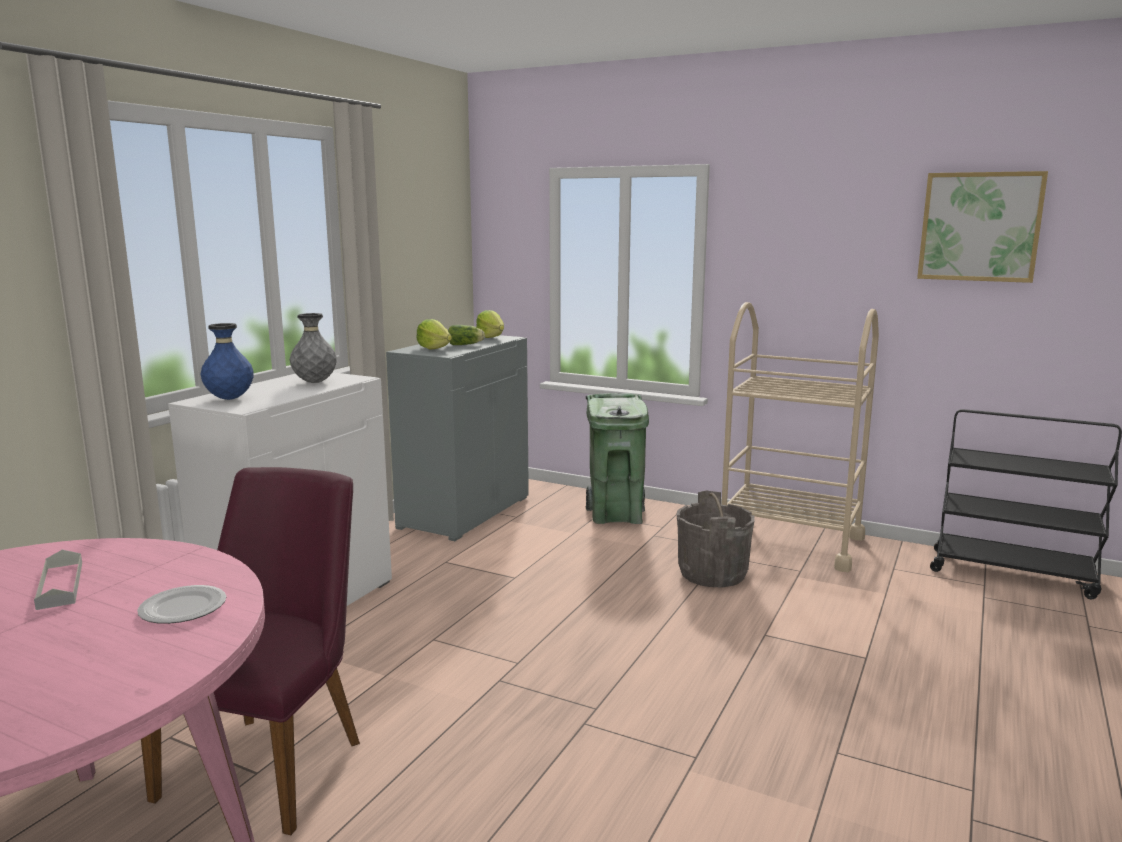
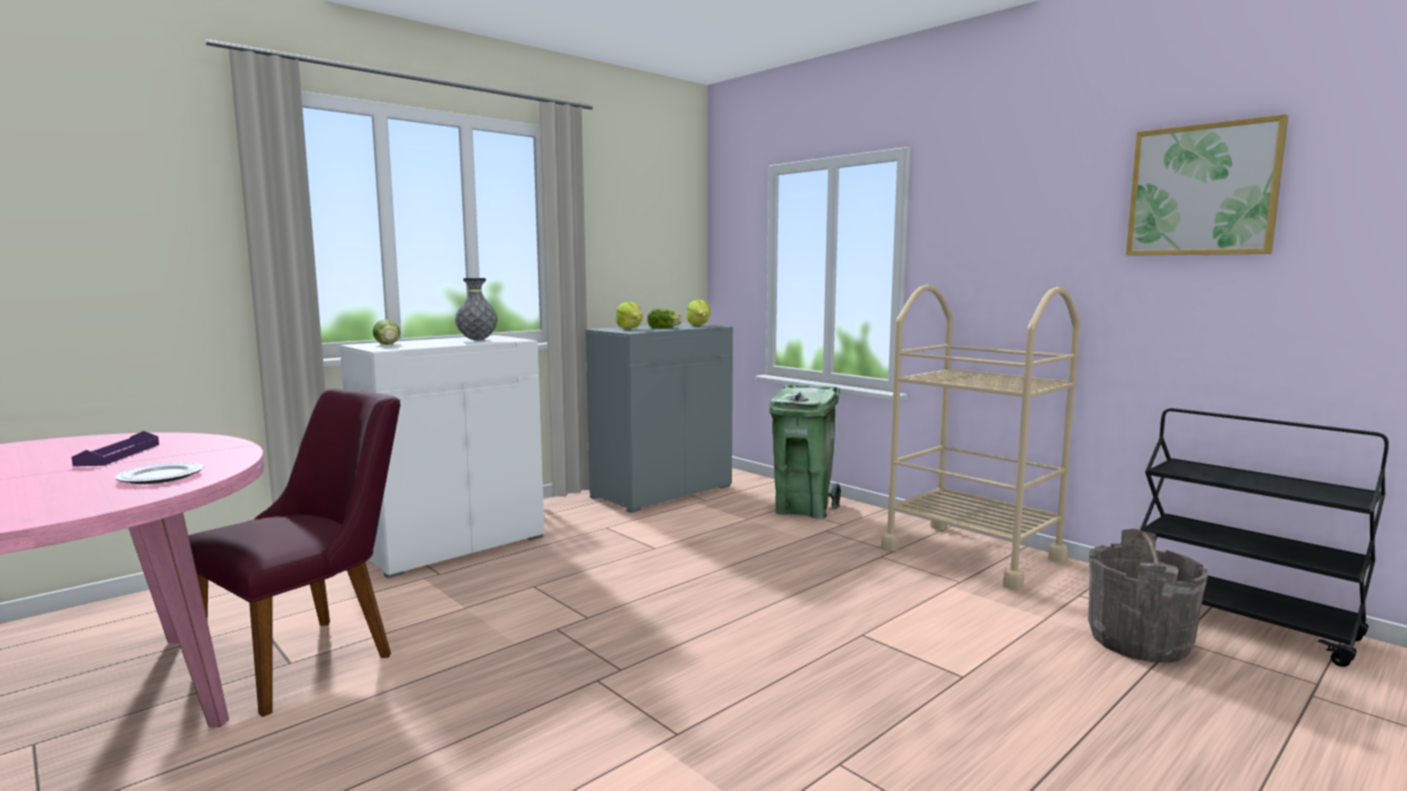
camera: 20 degrees right, 5 degrees down
grey tray [34,550,82,610] -> purple tray [72,431,159,466]
blue vase [201,323,254,400] -> lettuce [373,320,400,344]
grey bucket [677,490,755,588] -> grey bucket moved to [1088,529,1208,663]

